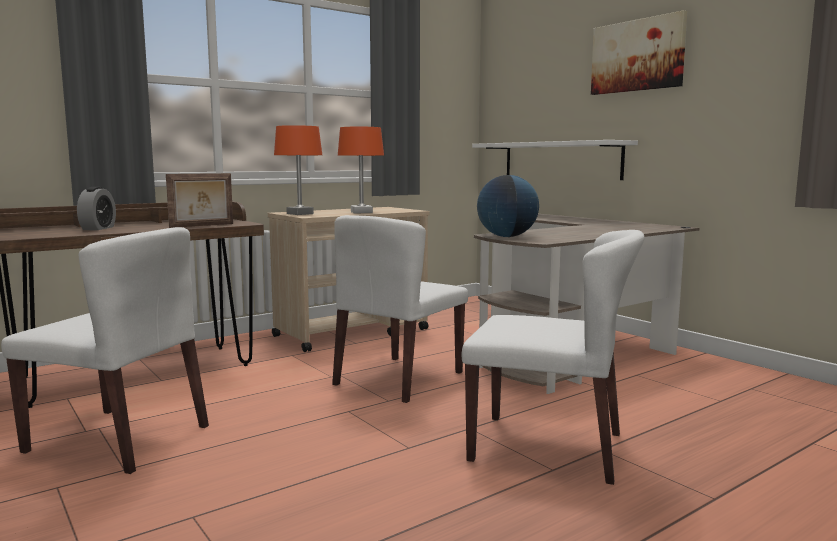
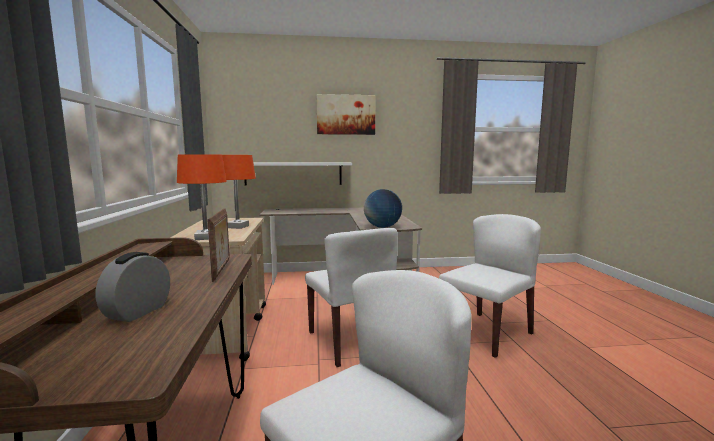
camera: 60 degrees left, 0 degrees up
alarm clock [77,187,116,230] -> alarm clock turned 105 degrees counterclockwise [96,252,170,322]

